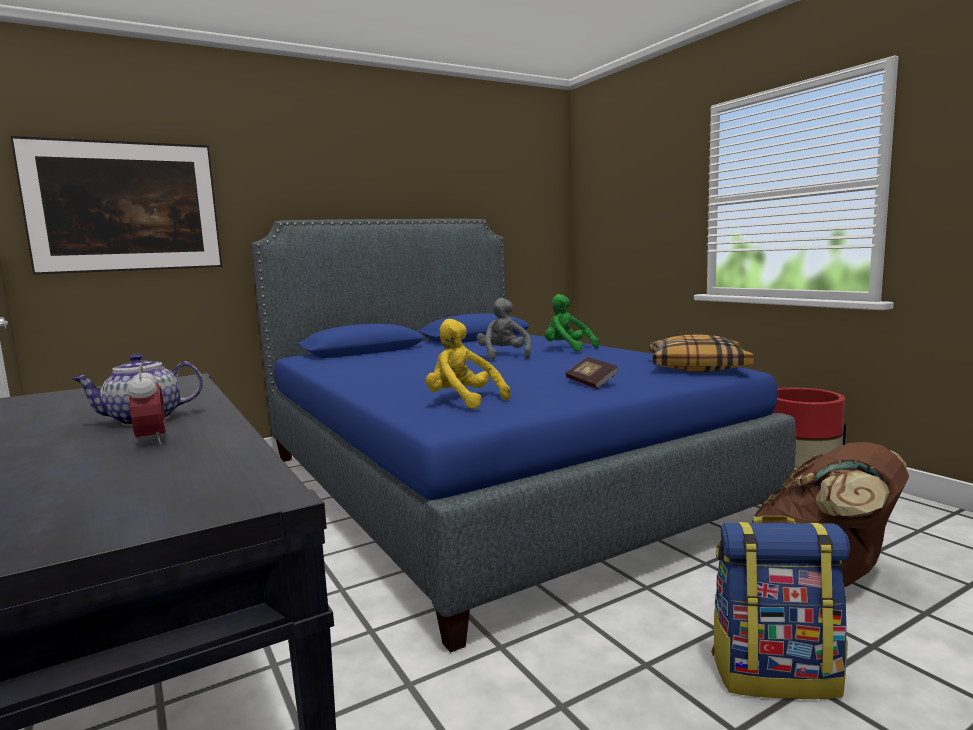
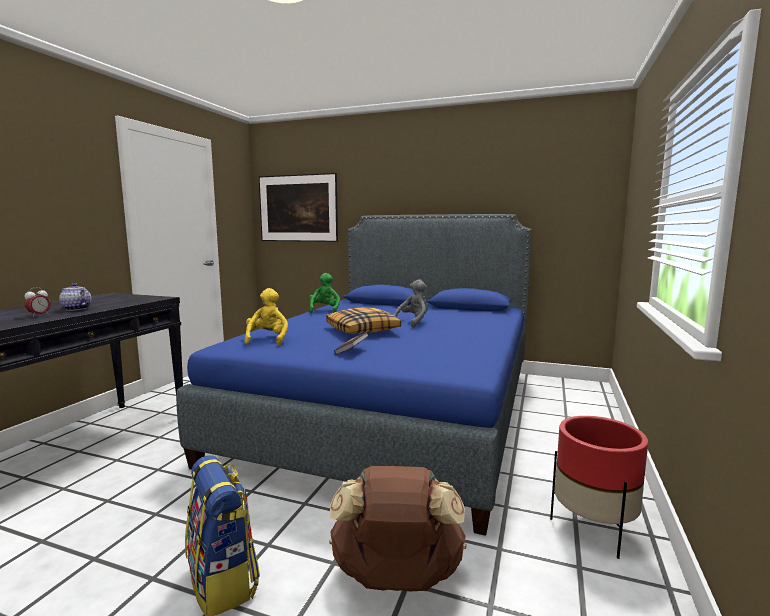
camera: 50 degrees right, 0 degrees up
green plush toy [545,294,599,351] -> green plush toy moved to [309,273,340,313]
pillow [650,334,754,372] -> pillow moved to [326,307,401,334]

